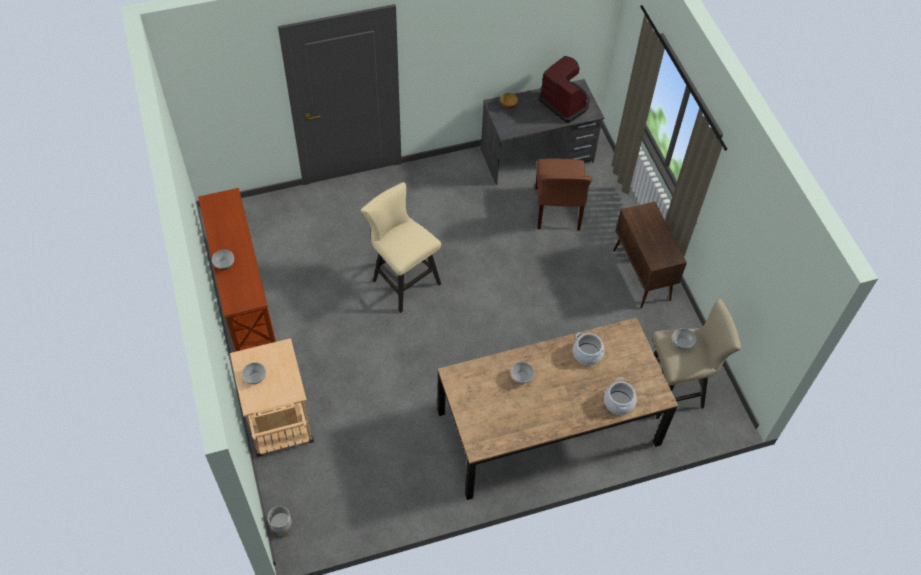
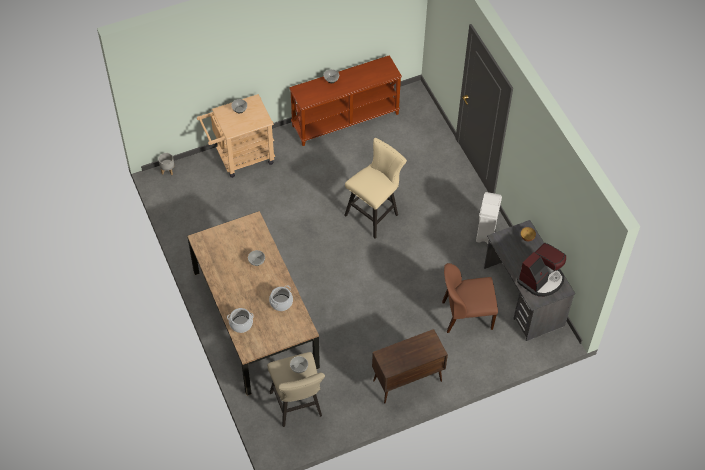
camera: 85 degrees right, 0 degrees up
none -> white trash can [476,192,502,244]

